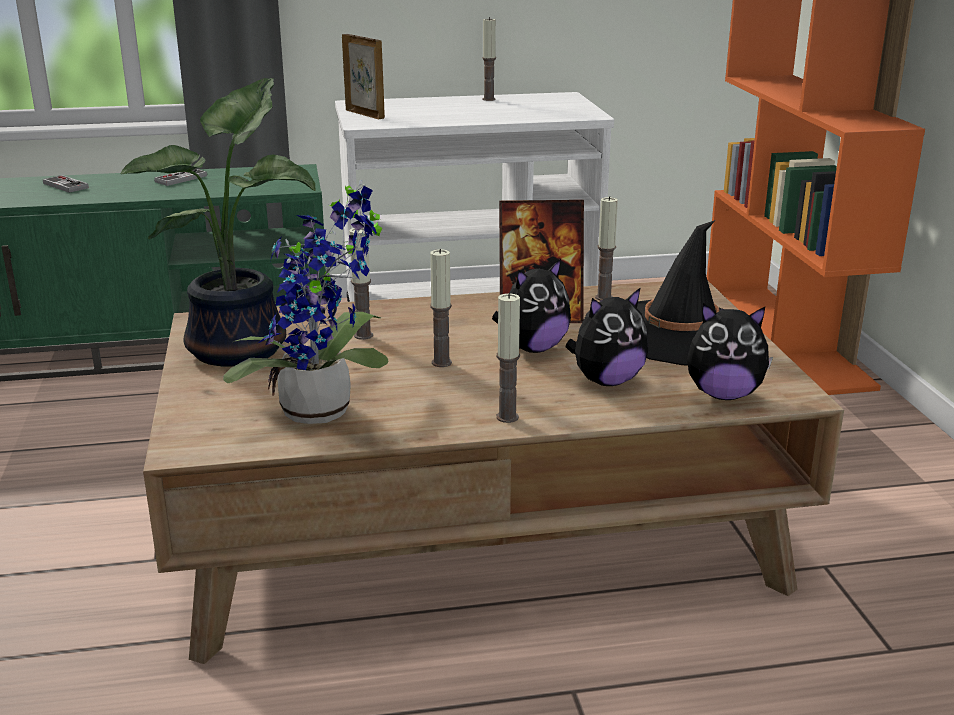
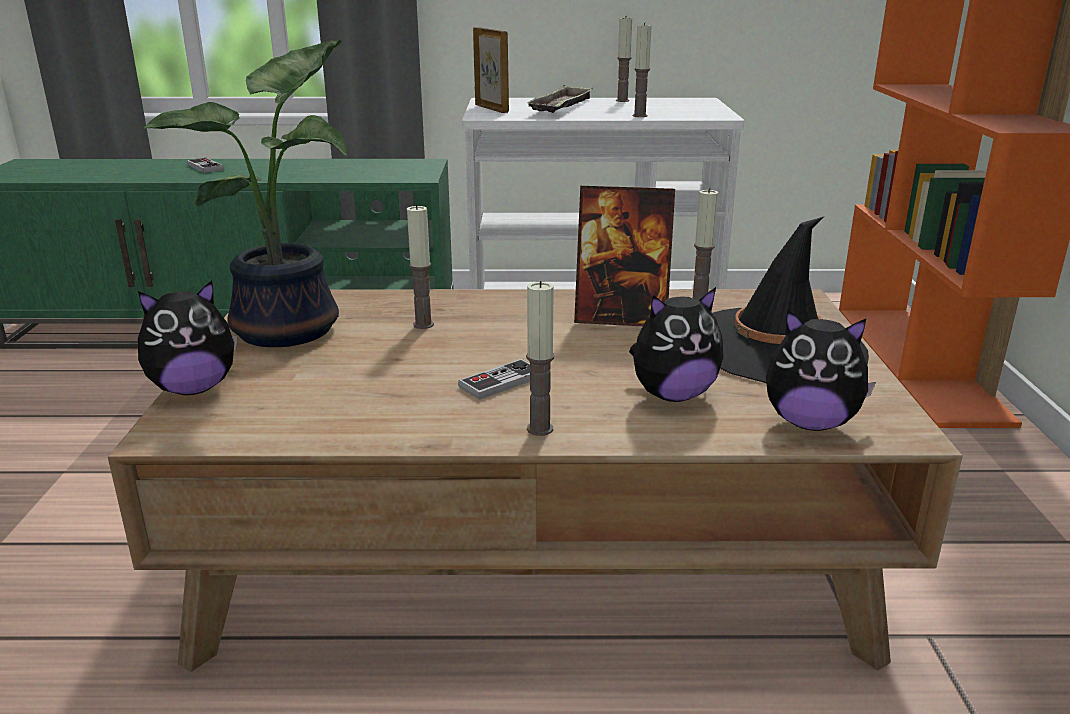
camera: 10 degrees right, 0 degrees up
game controller [154,169,207,186] -> game controller moved to [458,359,531,400]
potted plant [223,179,388,424] -> none
candle [430,249,452,367] -> candle moved to [633,22,652,117]
plush toy [492,259,571,353] -> plush toy moved to [138,280,237,395]
none -> tray [526,85,593,113]

